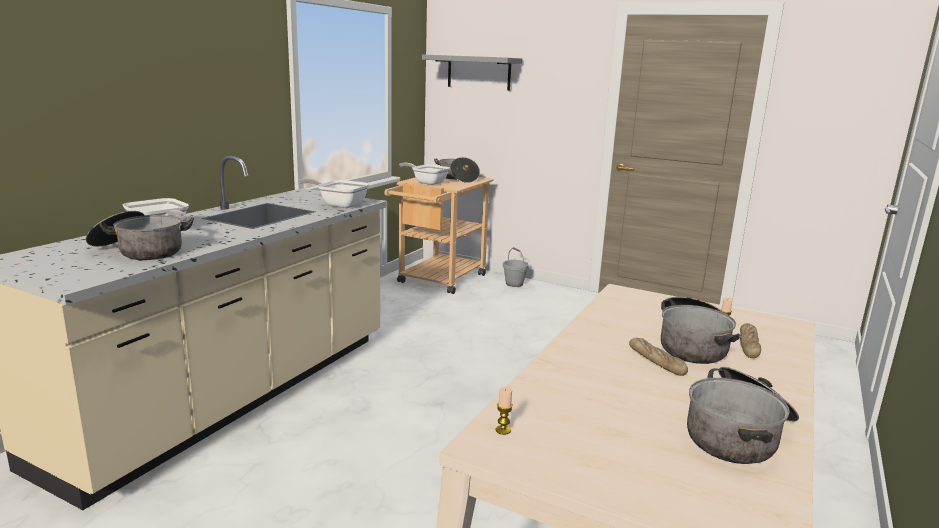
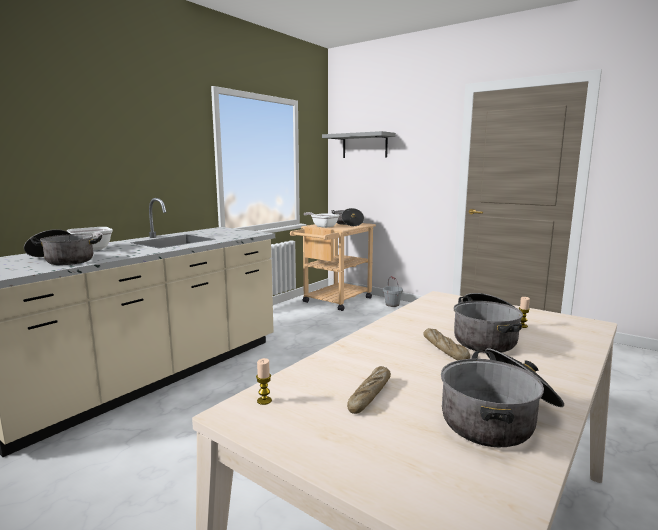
camera: 10 degrees right, 5 degrees down
frying pan [299,178,370,208] -> none
bread [740,323,761,358] -> bread moved to [347,366,391,414]

